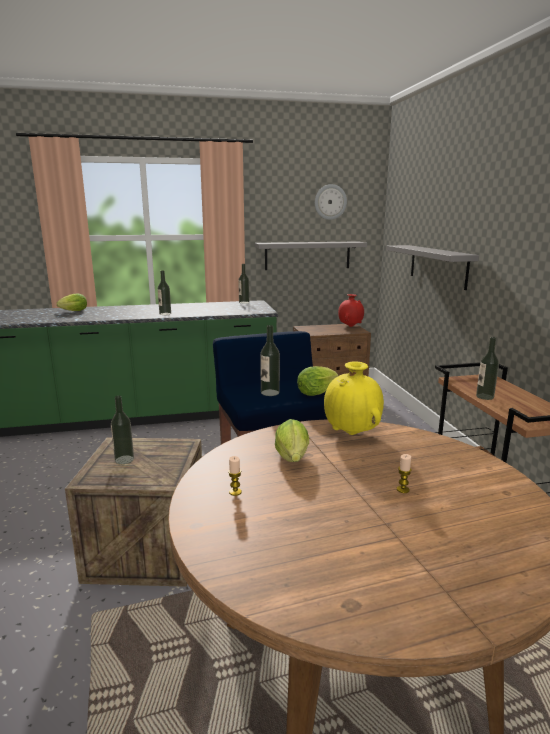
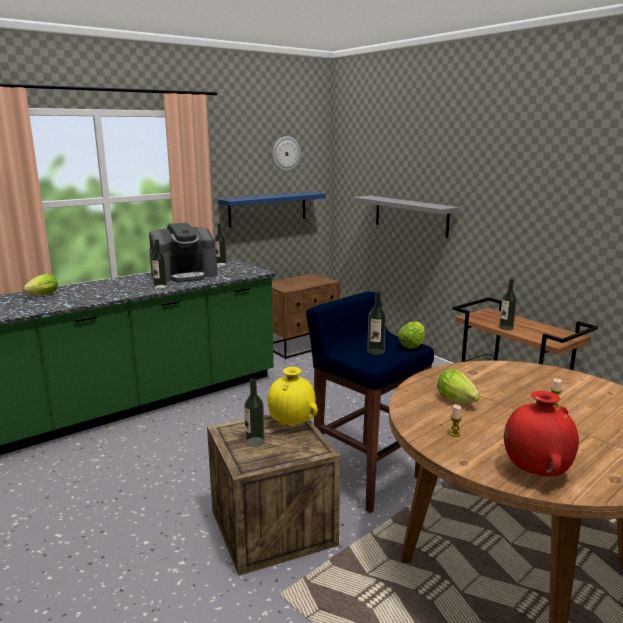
camera: 25 degrees left, 0 degrees up
grey shelf [255,241,367,270] -> blue shelf [218,192,326,227]
yellow vase [324,361,384,435] -> yellow vase moved to [267,367,318,426]
red vase [338,294,364,327] -> red vase moved to [504,391,579,476]
none -> coffee machine [149,223,217,282]

